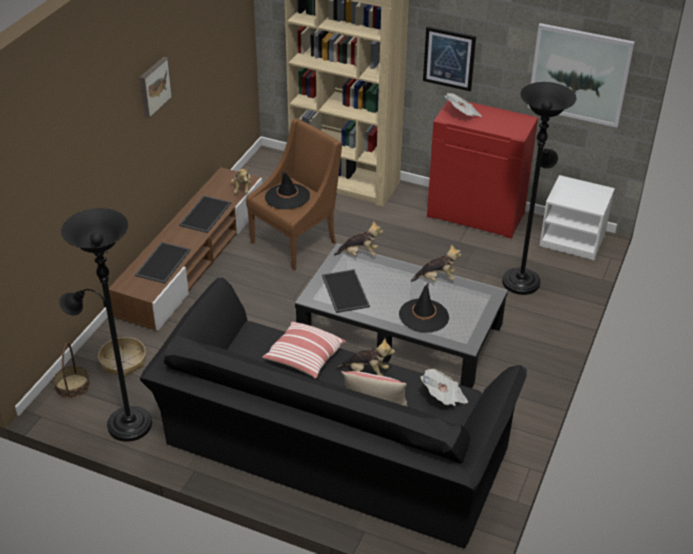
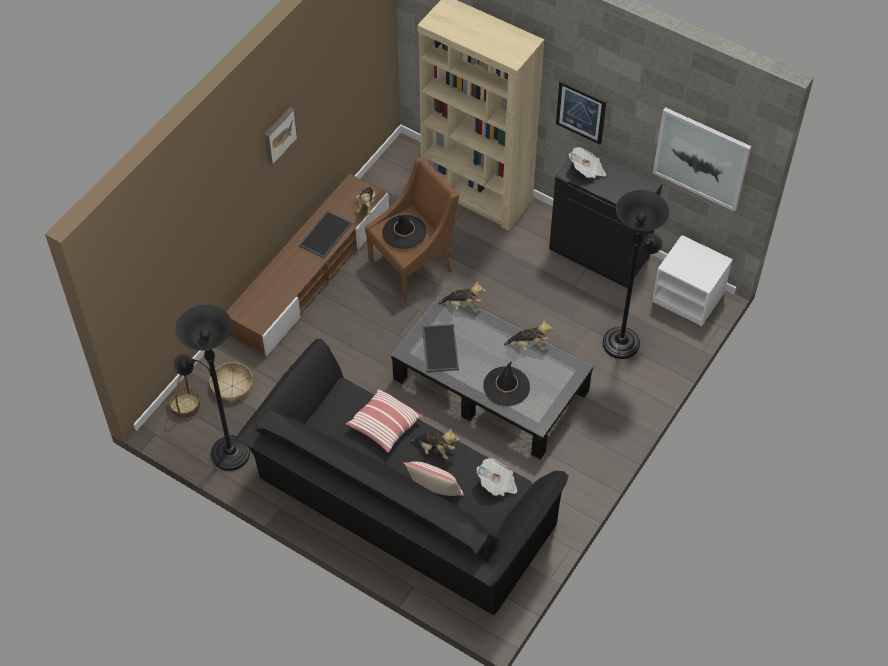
camera: 10 degrees right, 15 degrees up
tray [135,242,191,284] -> none
red cabinet [427,100,538,239] -> black cabinet [549,145,663,288]

